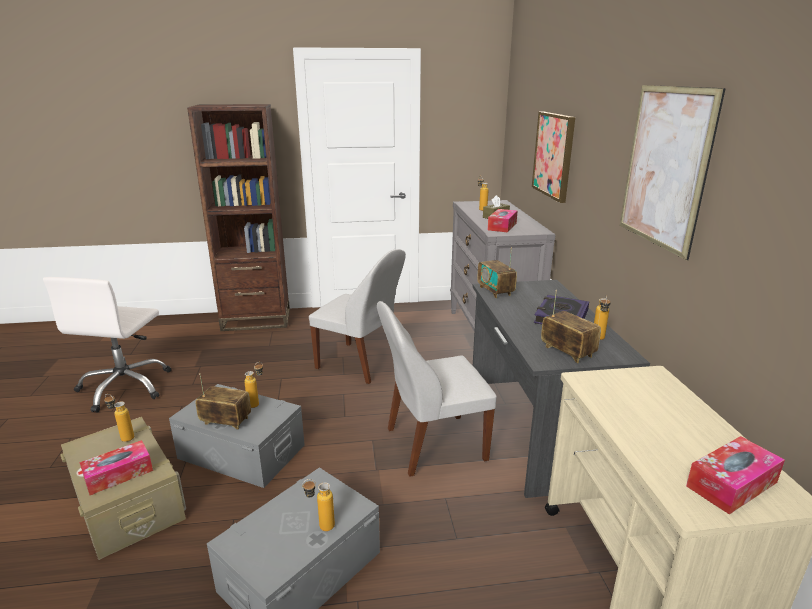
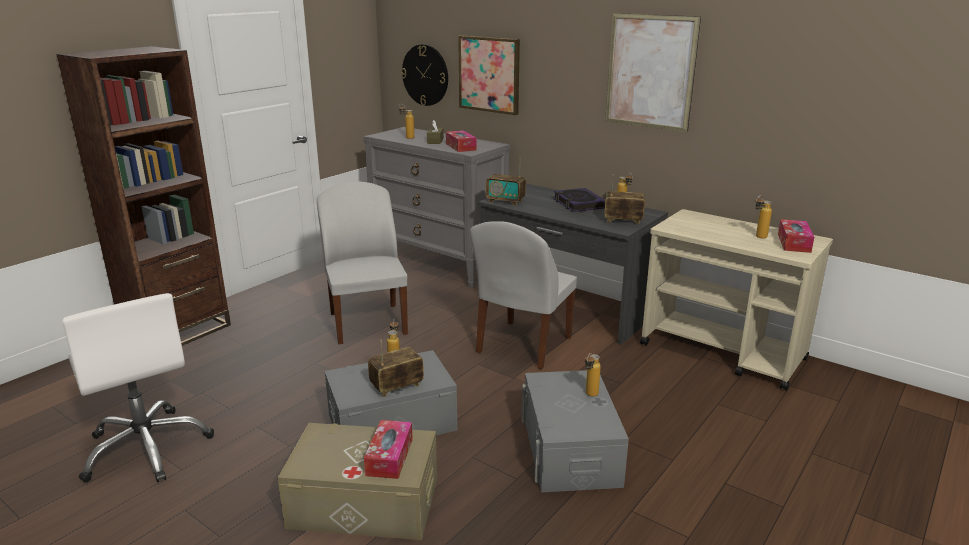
camera: 45 degrees left, 0 degrees up
bottle [104,394,134,442] -> bottle moved to [755,195,772,239]
white chair [309,249,406,384] -> white chair turned 90 degrees counterclockwise [317,181,408,344]
none -> wall clock [401,44,448,106]

